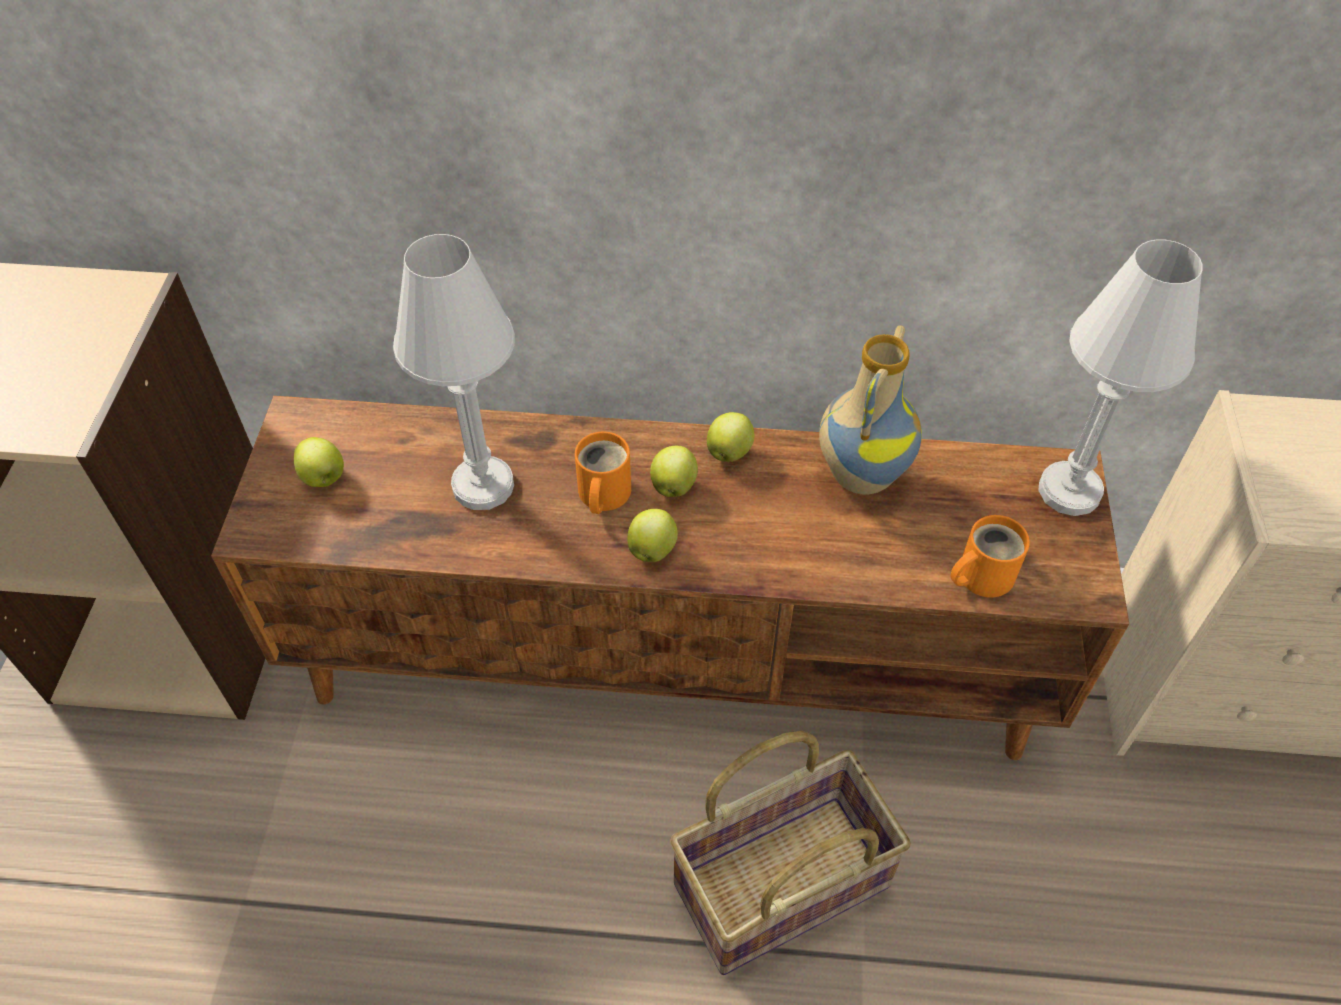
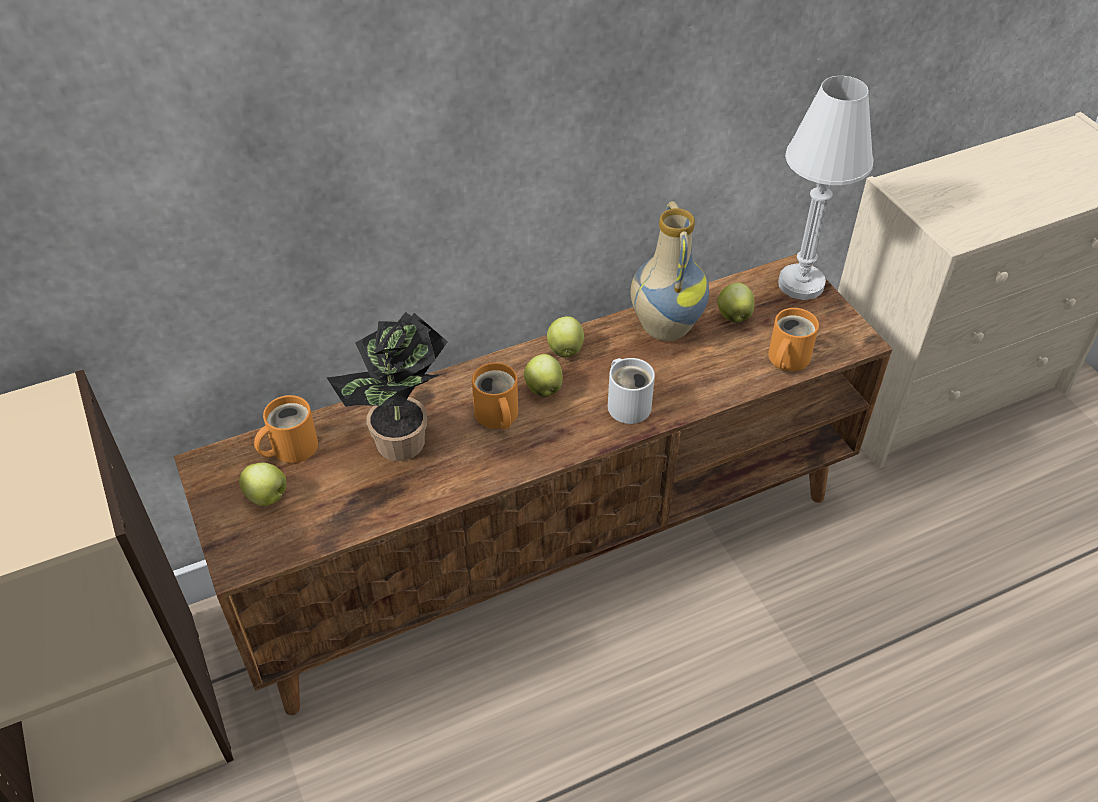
camera: 30 degrees left, 5 degrees down
white table lamp [393,234,515,510] -> potted plant [327,312,448,461]
apple [627,509,678,562] -> apple moved to [718,283,755,323]
basket [670,731,911,975] -> none
none -> orange mug [254,395,318,463]
none -> white mug [608,358,655,424]

